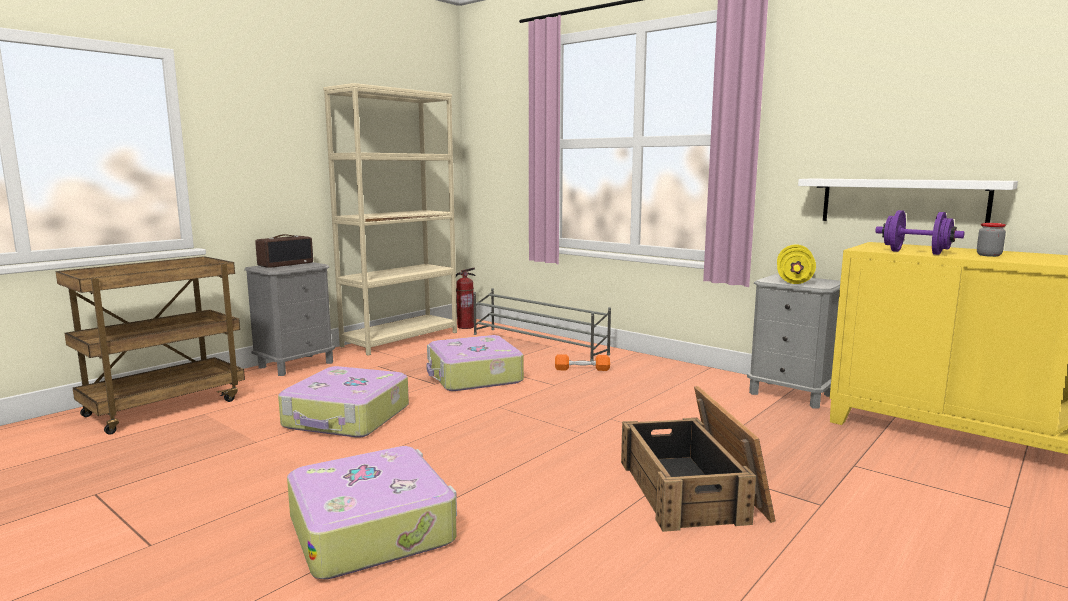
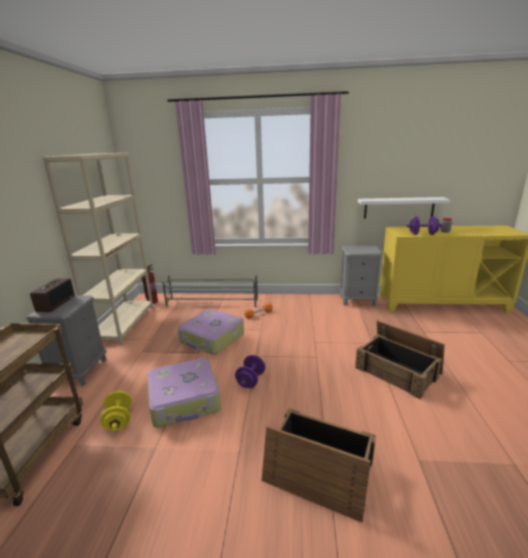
camera: 35 degrees left, 10 degrees up
suitcase [287,446,457,579] -> crate [262,408,376,523]
yellow dumbbell [777,245,816,284] -> yellow dumbbell moved to [100,391,132,431]
none -> purple dumbbell [235,355,265,388]

